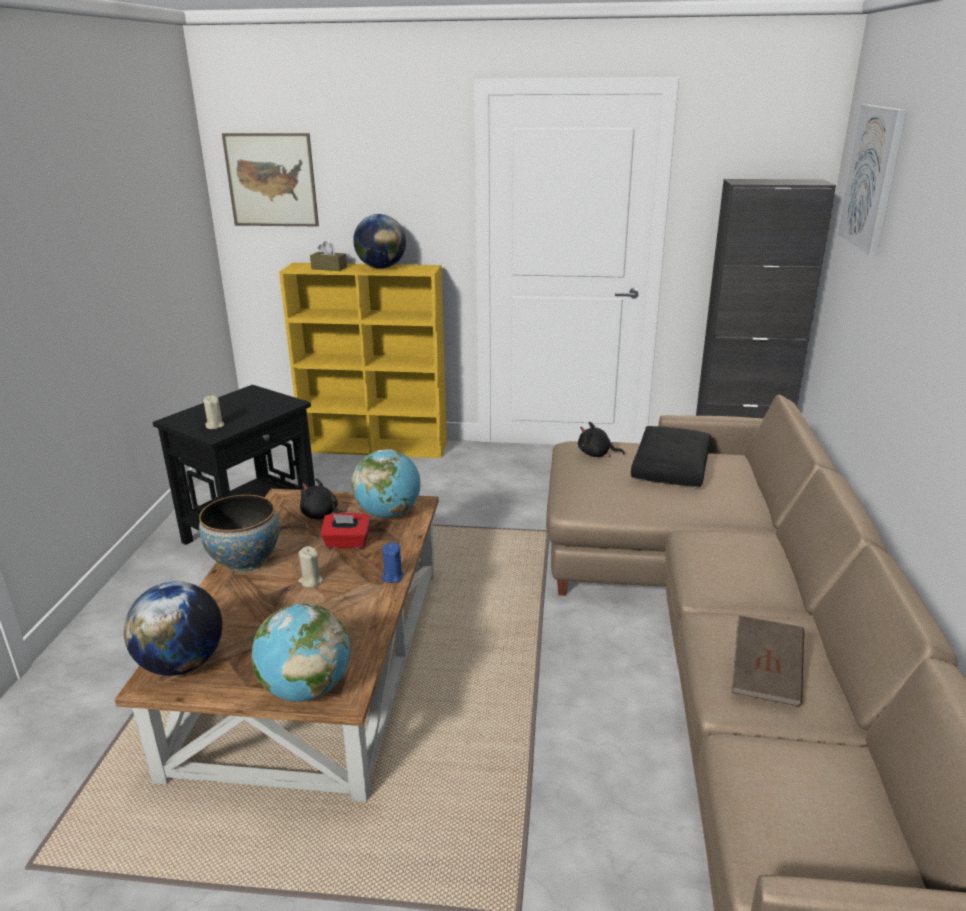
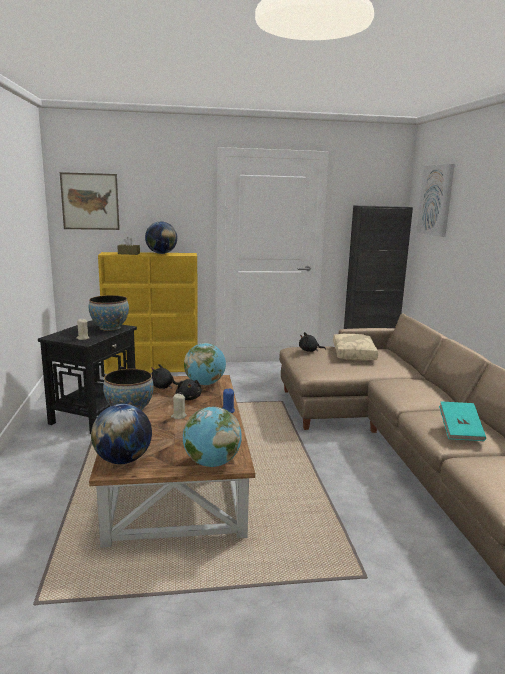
camera: 15 degrees left, 10 degrees down
red tissue box [320,512,371,549] -> black plush toy [176,379,202,400]
black pillow [631,426,711,487] -> beige pillow [333,334,378,361]
brown book [731,616,804,706] -> turquoise book [439,401,486,441]
none -> bowl [89,295,129,331]

